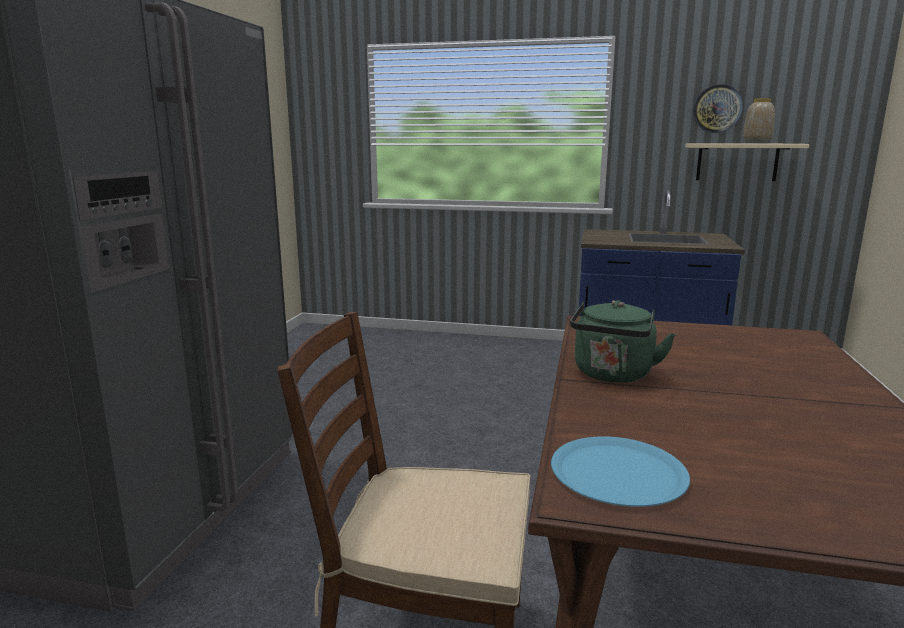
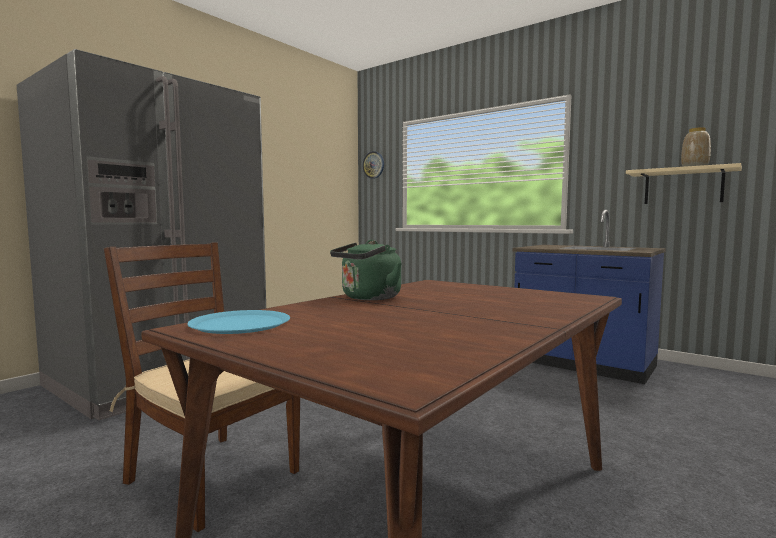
camera: 25 degrees right, 10 degrees down
wall clock [693,84,743,133] -> wall clock moved to [363,151,384,179]

